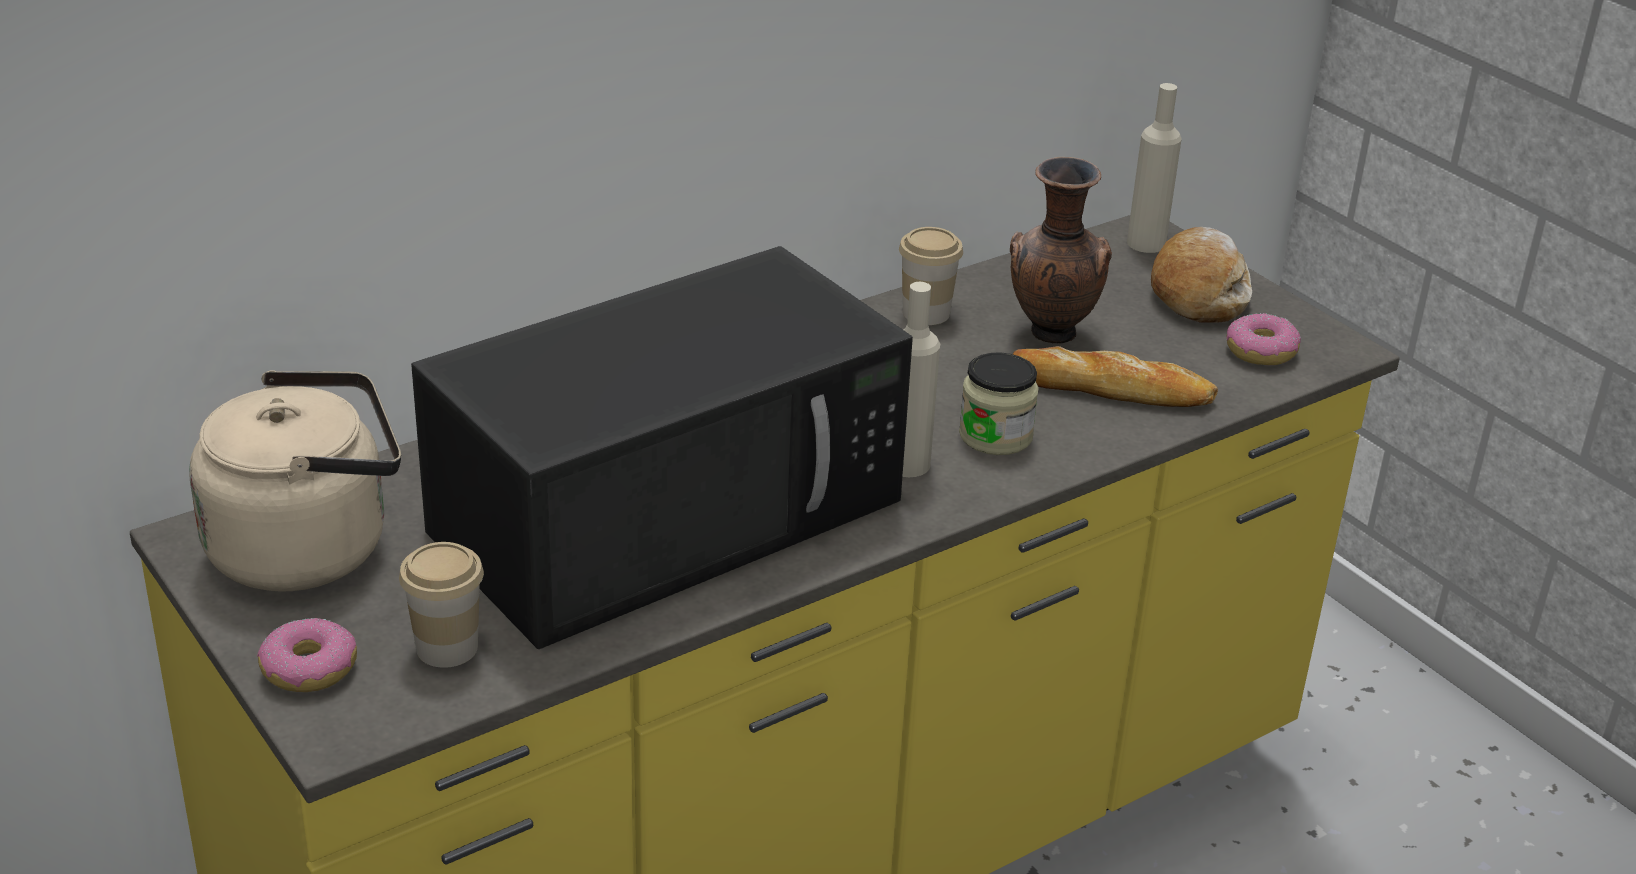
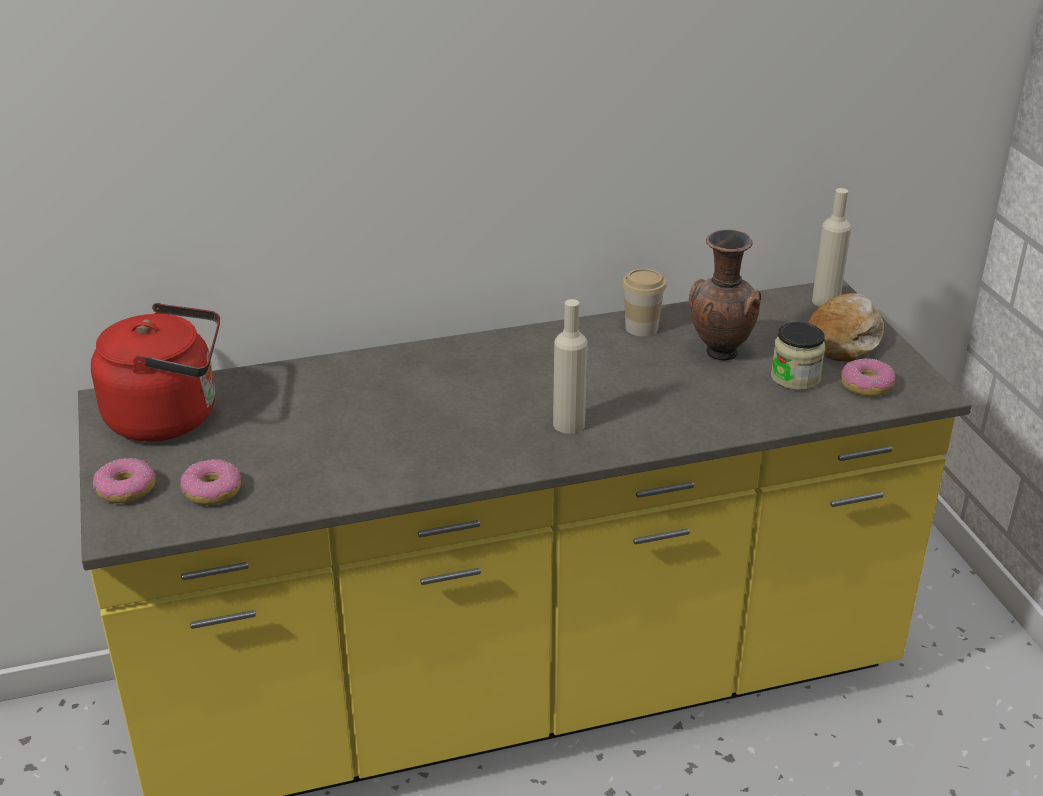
camera: 20 degrees right, 0 degrees up
beige kettle [189,371,401,592] -> red kettle [91,303,220,442]
cup [399,542,484,668] -> donut [180,460,241,505]
black microwave [411,246,913,649] -> none
jar [959,352,1039,455] -> jar moved to [771,322,825,391]
bread [1013,346,1218,407] -> none

